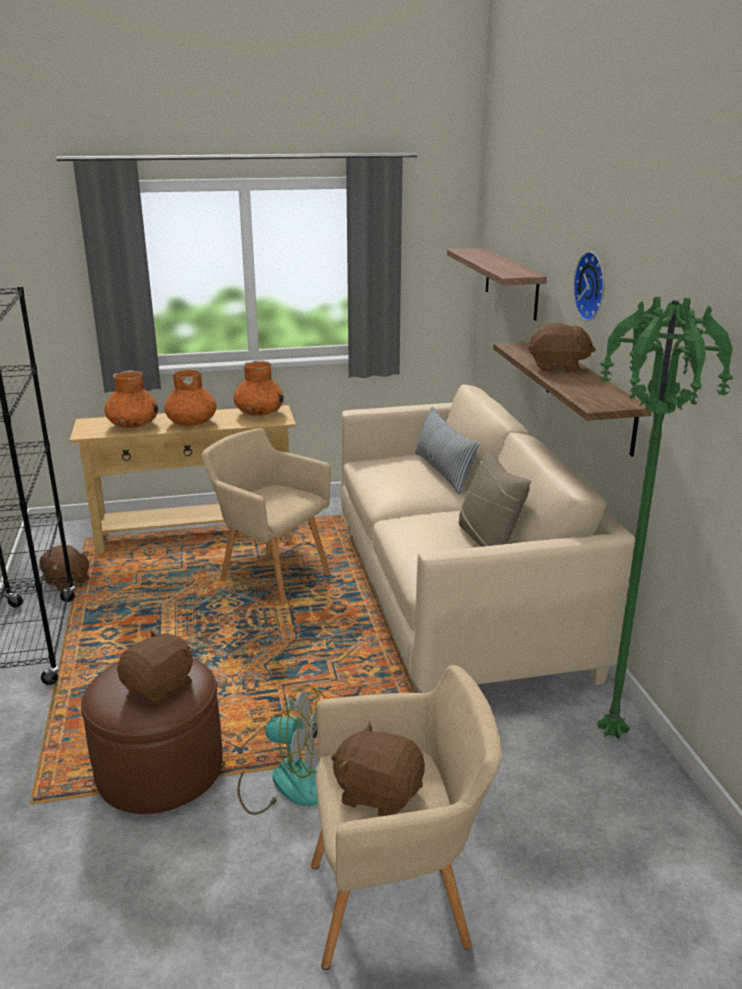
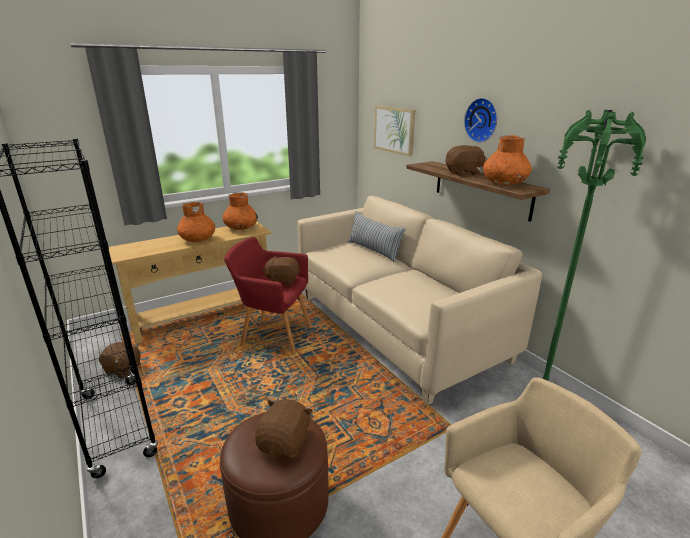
camera: 20 degrees left, 0 degrees up
orange vase [104,370,158,428] -> orange vase moved to [483,135,532,185]
beige armchair [202,428,331,605] -> red armchair [224,237,312,354]
fan [237,684,325,815] -> none
brown plush toy [331,722,425,816] -> brown plush toy moved to [262,256,300,286]
shelf [447,248,547,321] -> picture [374,106,415,157]
beige pillow [458,449,531,547] -> none

